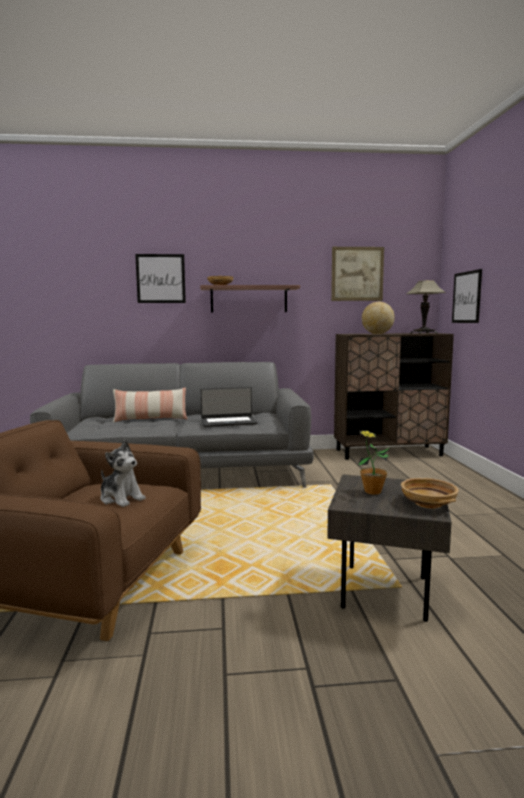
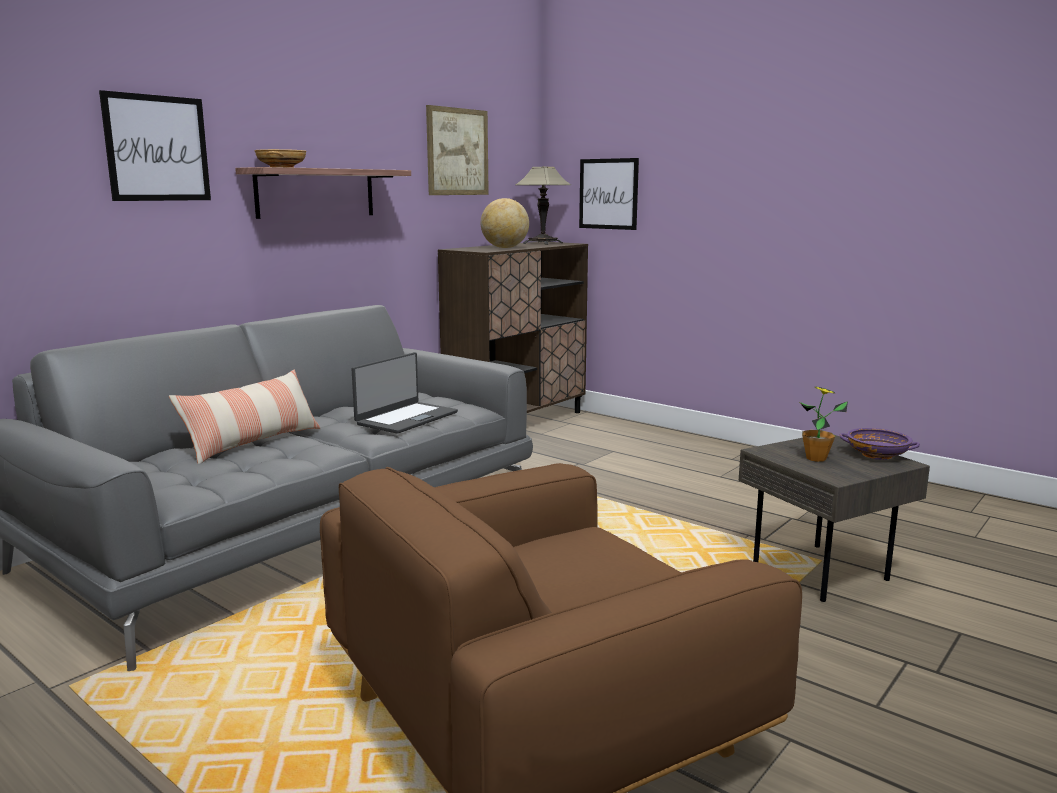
camera: 45 degrees left, 5 degrees up
plush toy [101,440,146,507] -> none
beige bowl [401,478,459,509] -> purple bowl [839,428,920,460]

